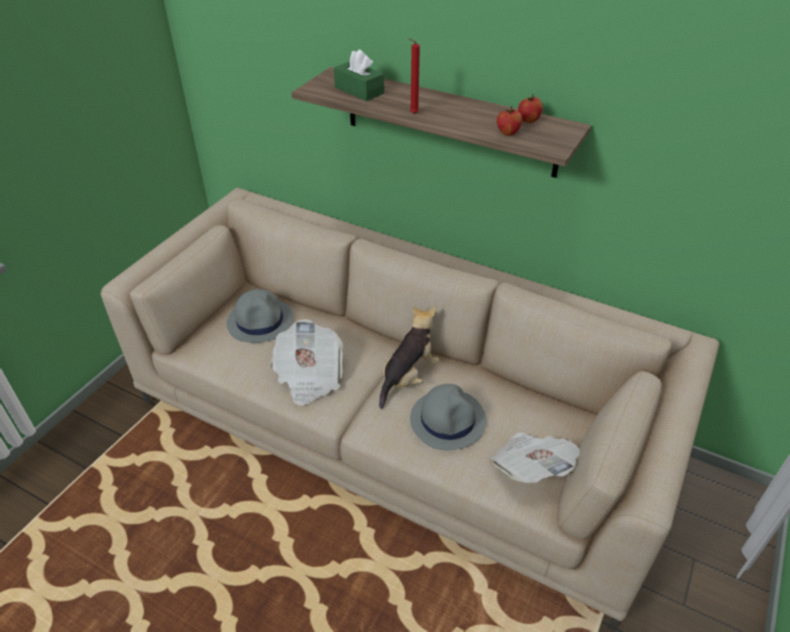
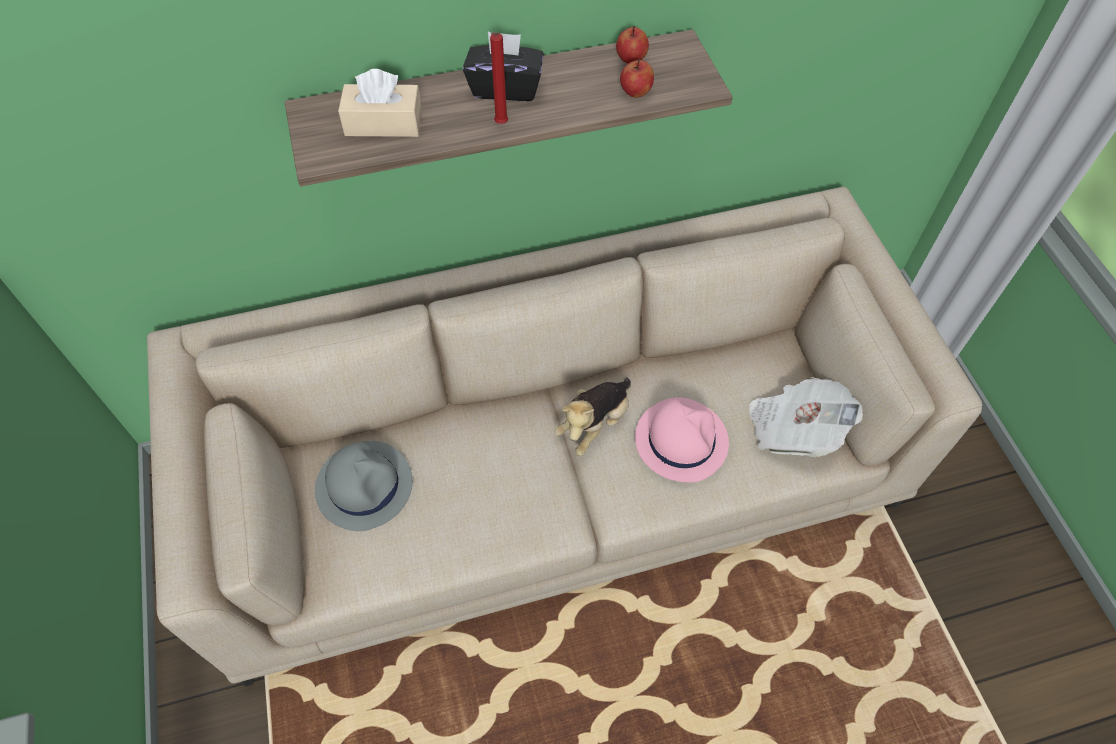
camera: 45 degrees left, 15 degrees up
newspaper [271,319,343,406] -> none
green tissue box [334,50,384,101] -> beige tissue box [338,69,422,137]
plush toy [379,306,439,409] -> plush toy turned 135 degrees counterclockwise [555,378,631,456]
grey hat [410,384,486,450] -> pink hat [635,397,729,482]
none -> black tissue box [463,32,544,101]

